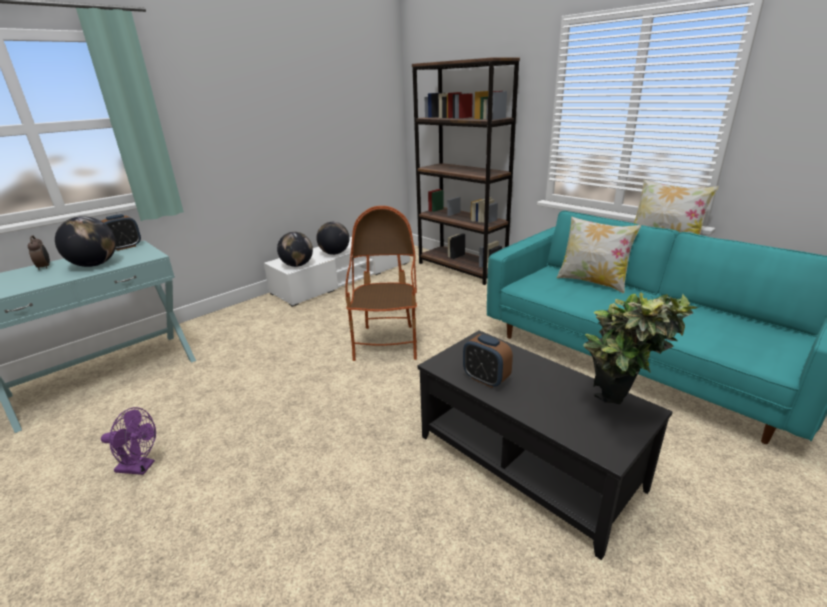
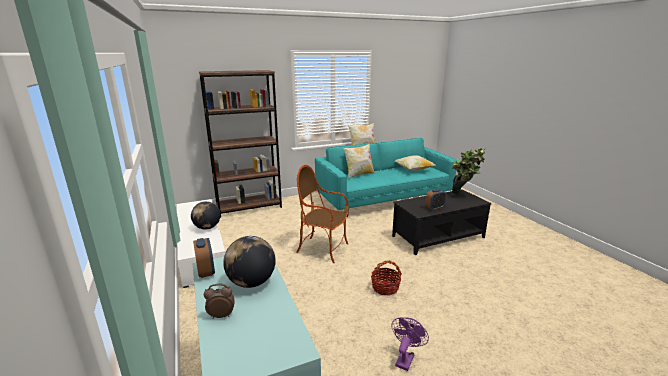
camera: 70 degrees left, 5 degrees down
globe [277,232,313,267] -> none
none -> basket [371,261,402,296]
none -> pillow [395,155,436,171]

